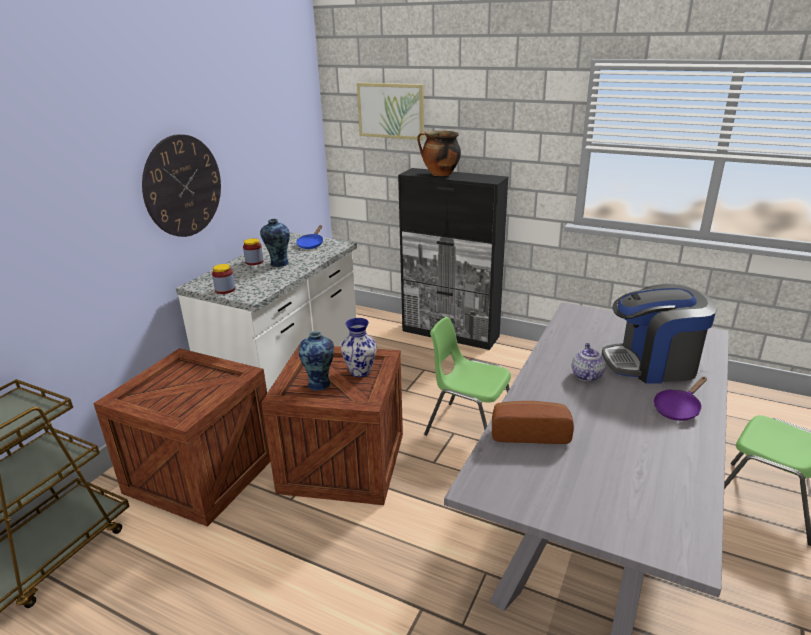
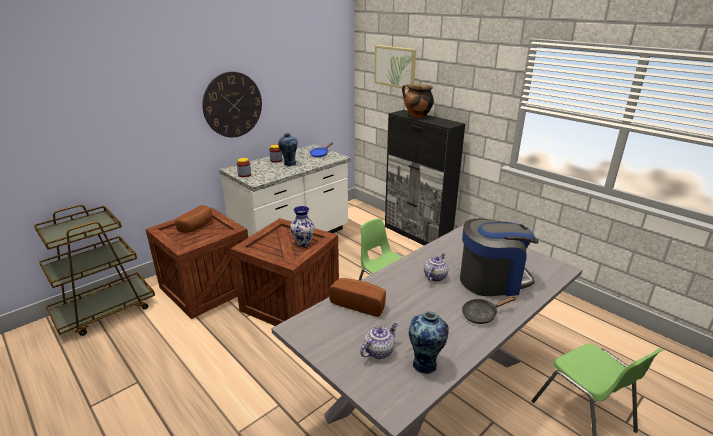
camera: 20 degrees right, 0 degrees up
vase [299,331,334,391] -> vase moved to [409,311,449,375]
coffee machine [602,284,717,384] -> coffee machine turned 150 degrees clockwise [460,218,539,296]
purple frying pan [653,377,707,421] -> black frying pan [462,296,517,324]
none -> bread [175,205,212,233]
none -> teapot [360,323,398,359]

